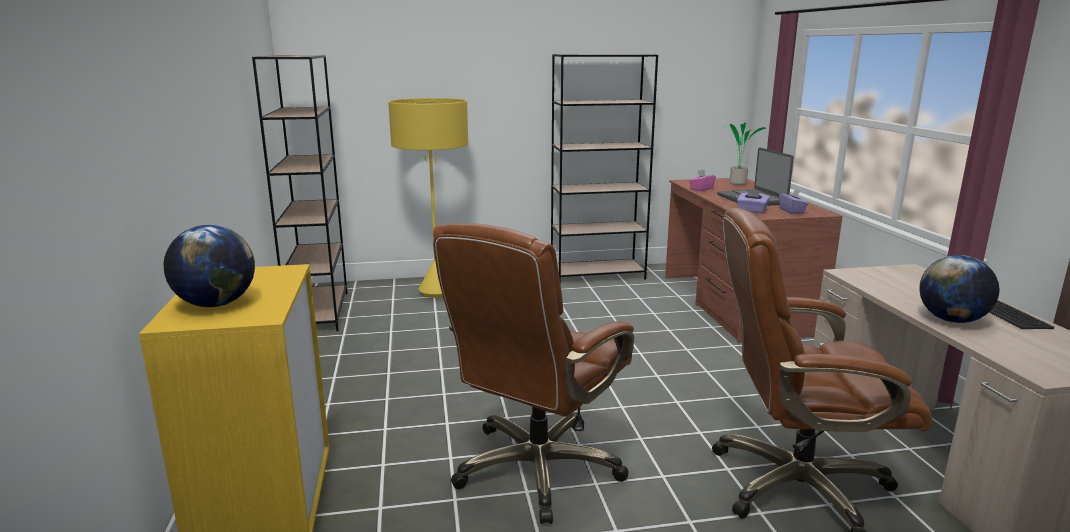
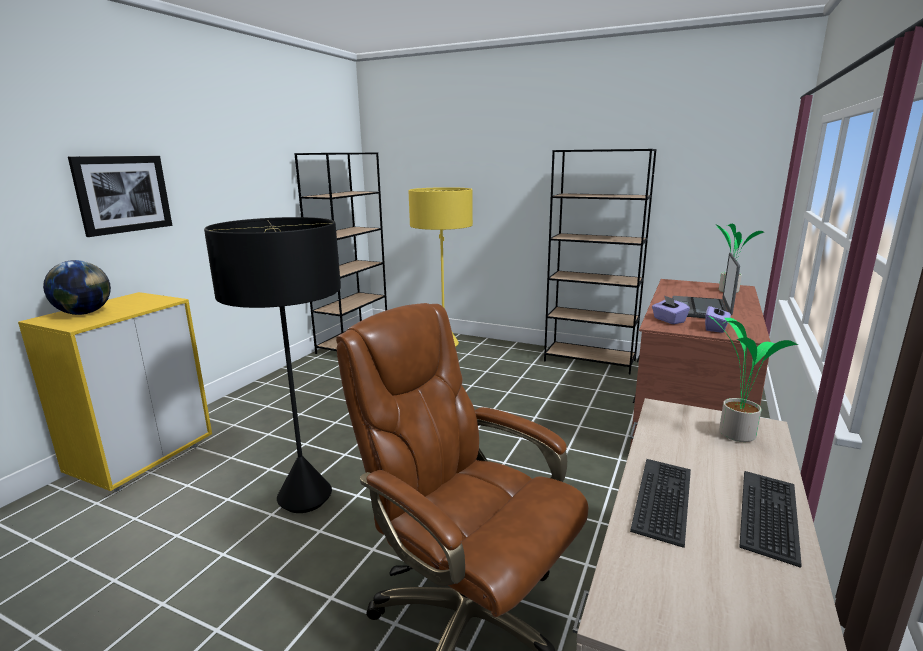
camera: 35 degrees right, 0 degrees up
brown office chair [433,223,634,524] -> black floor lamp [204,217,341,513]
pink tissue box [689,169,716,191] -> none
globe [919,255,1000,323] -> keyboard [630,459,691,548]
none -> picture [68,156,172,237]
none -> potted plant [709,316,798,442]

